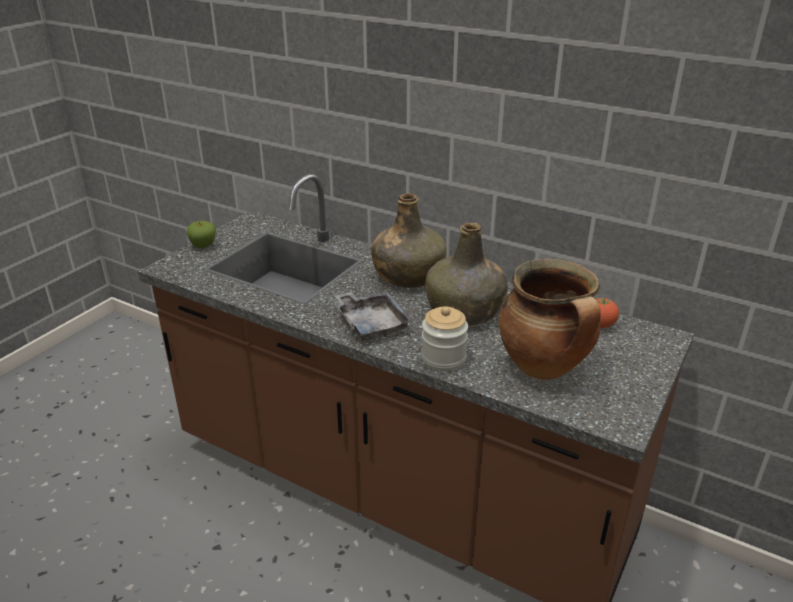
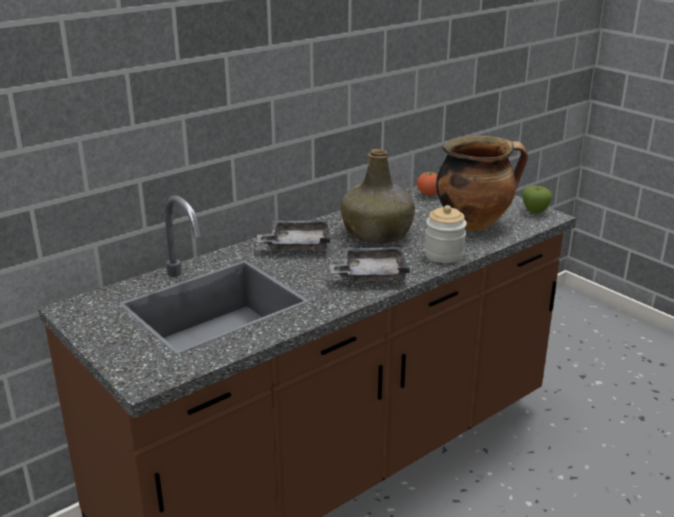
camera: 70 degrees left, 5 degrees down
apple [186,221,216,248] -> apple moved to [522,186,553,214]
green bottle [371,193,447,288] -> grey tray [257,220,330,250]

